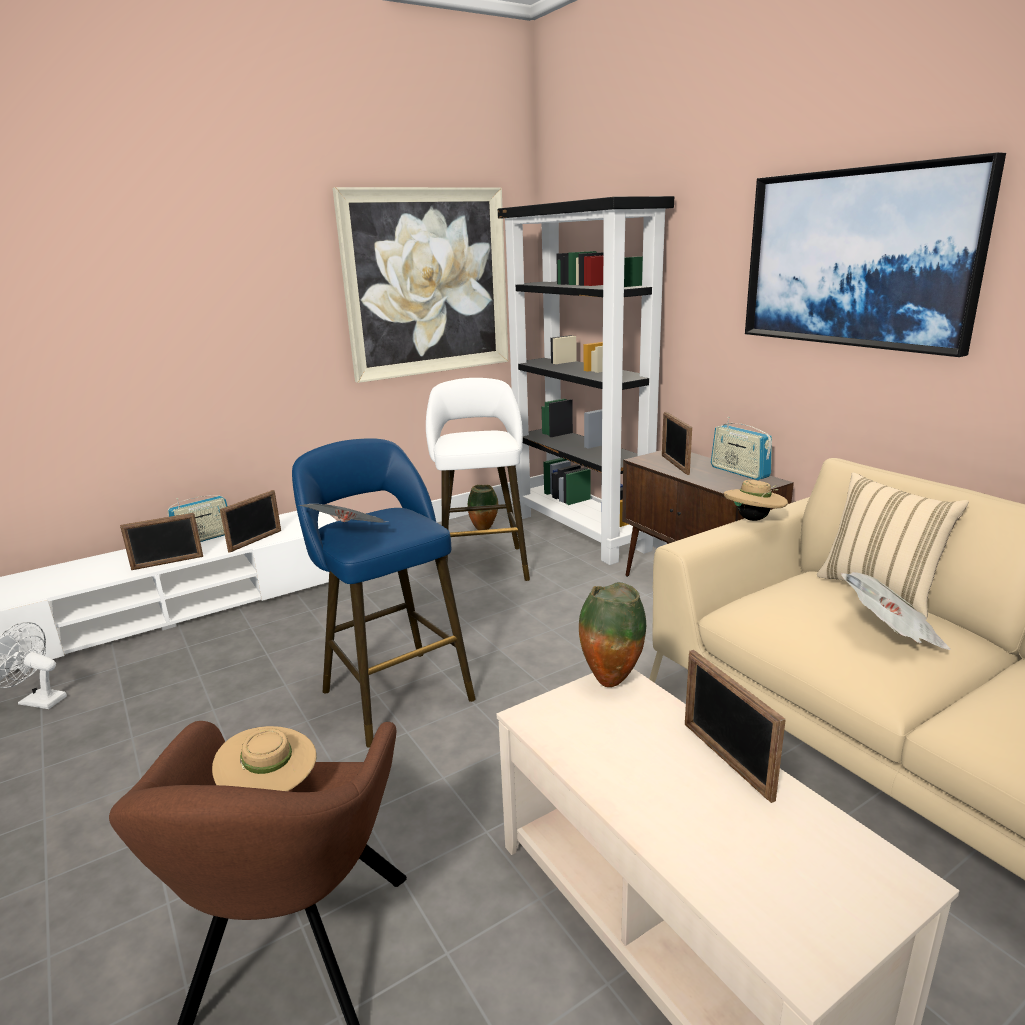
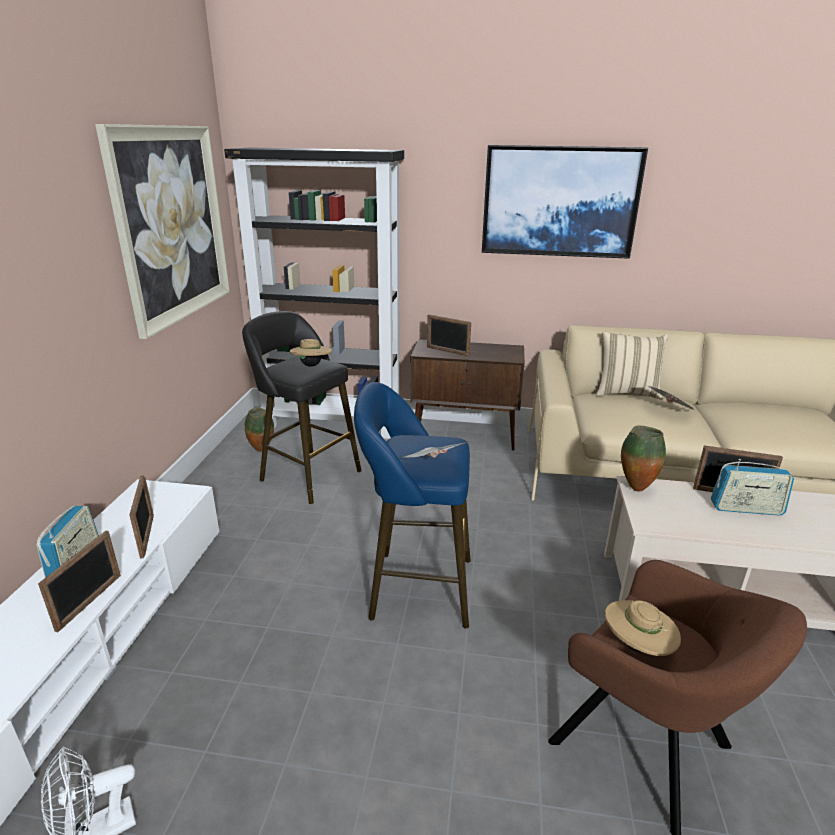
camera: 50 degrees left, 5 degrees up
white stool [426,378,530,581] -> black stool [242,311,362,504]
radio [711,417,772,480] -> radio moved to [711,459,794,516]
beige hat [724,480,788,521] -> beige hat moved to [290,339,332,367]

